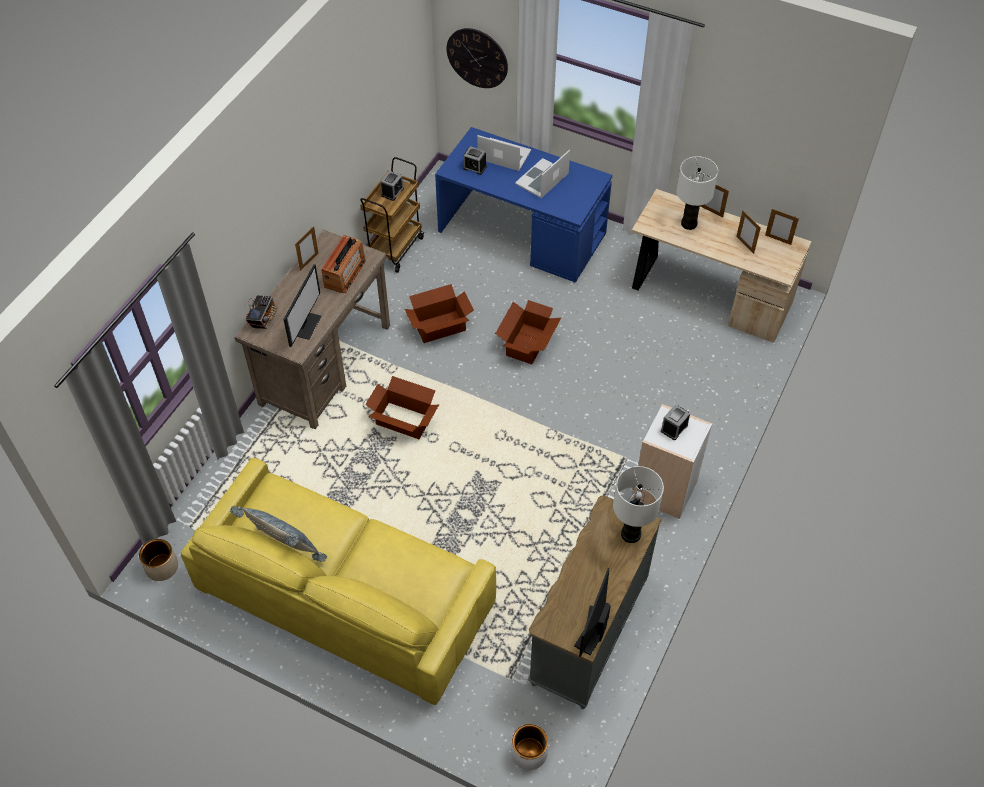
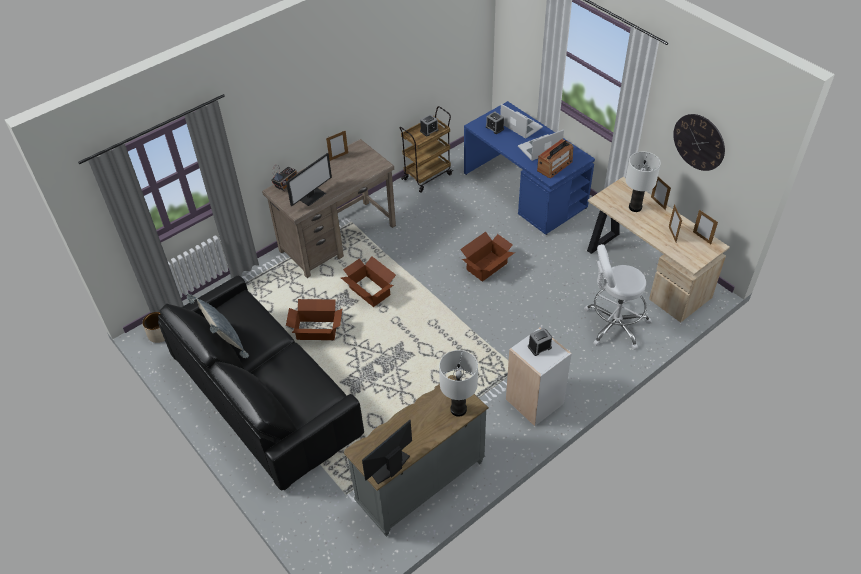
camera: 25 degrees right, 5 degrees down
yellow sofa [181,458,496,705] -> black sofa [158,276,364,491]
radio [321,235,366,293] -> radio moved to [537,139,573,179]
cardboard box [405,284,474,343] -> cardboard box moved to [286,299,342,340]
wall clock [447,28,508,88] -> wall clock moved to [673,114,725,171]
white planter [511,724,548,770] -> none
none -> white stool [584,244,652,350]

